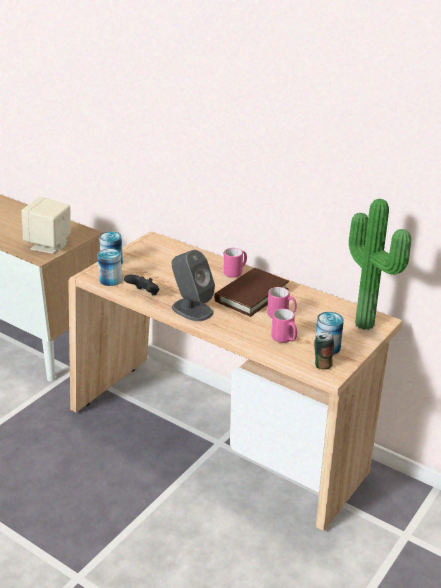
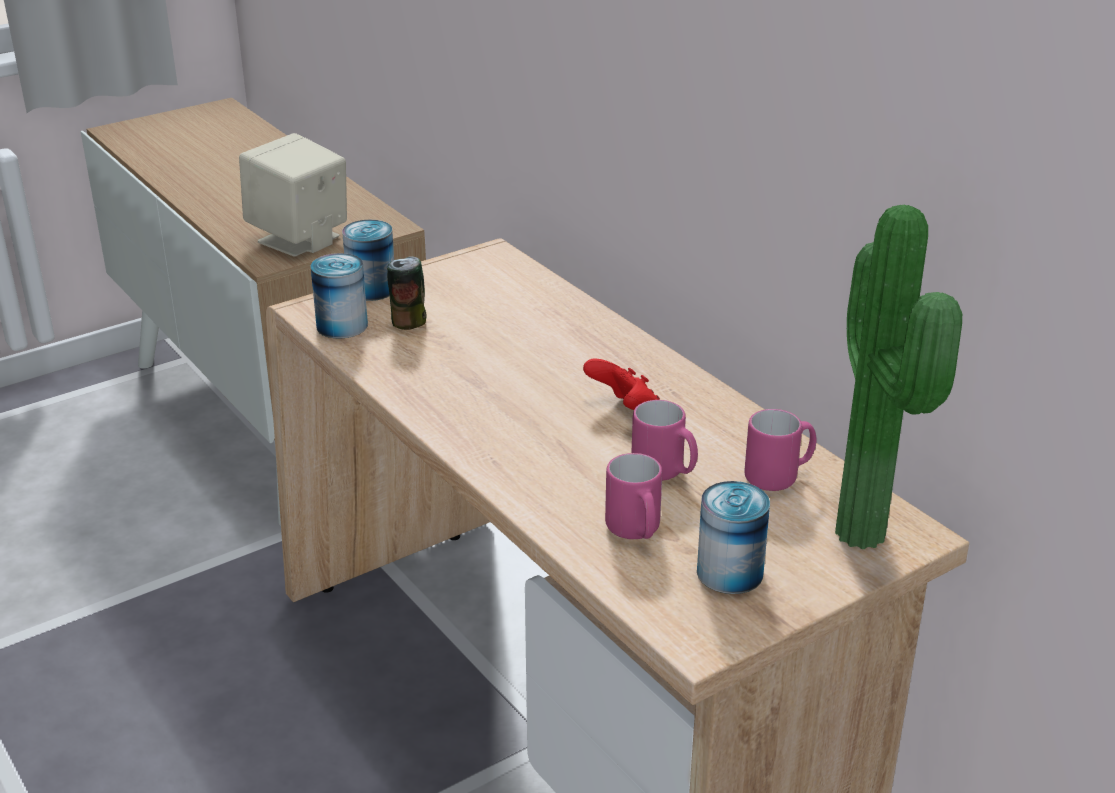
camera: 20 degrees right, 0 degrees up
black game controller [124,275,159,296] -> none
grey speaker [172,250,215,321] -> none
brown book [214,268,289,317] -> red game controller [583,358,660,410]
pink mug [223,248,247,278] -> pink mug moved to [744,409,816,491]
can [314,331,334,370] -> can moved to [387,256,427,330]

